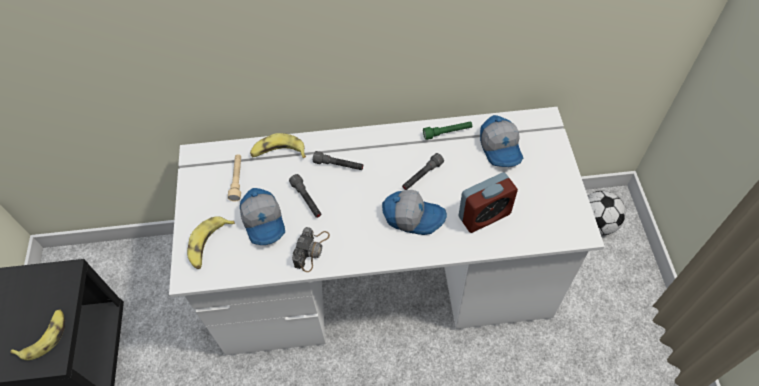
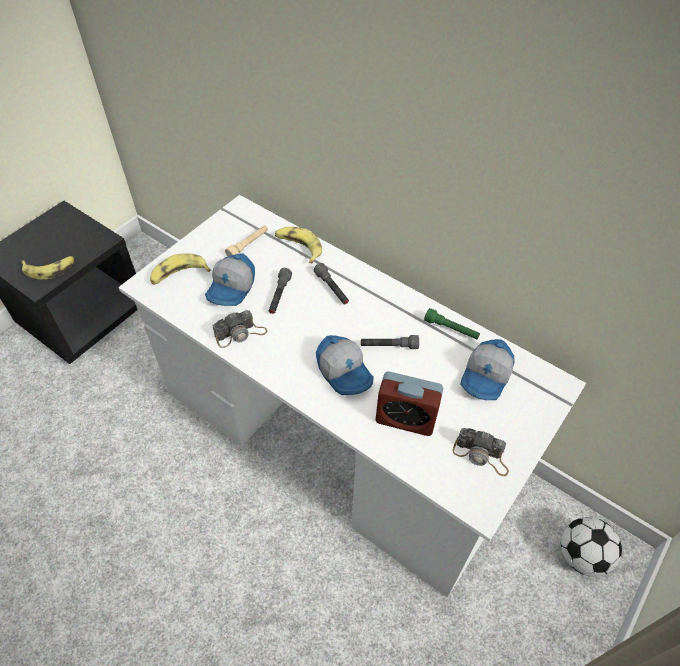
camera: 40 degrees right, 5 degrees down
none -> camera [453,428,509,476]

